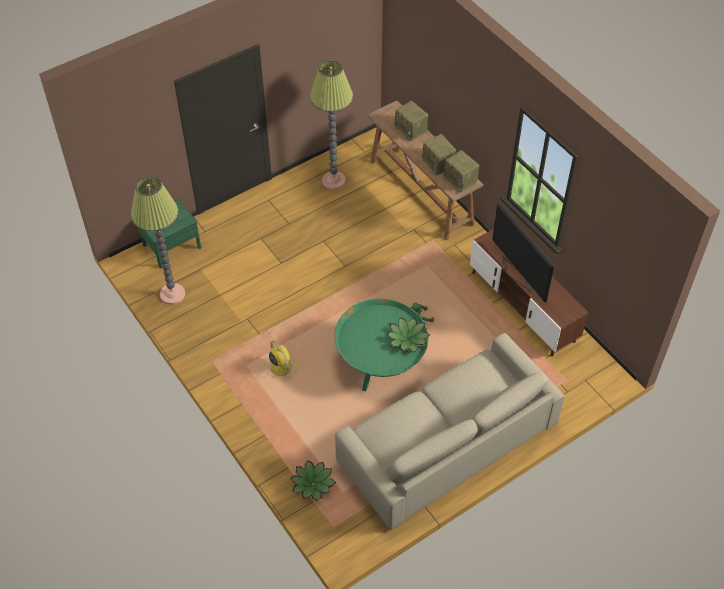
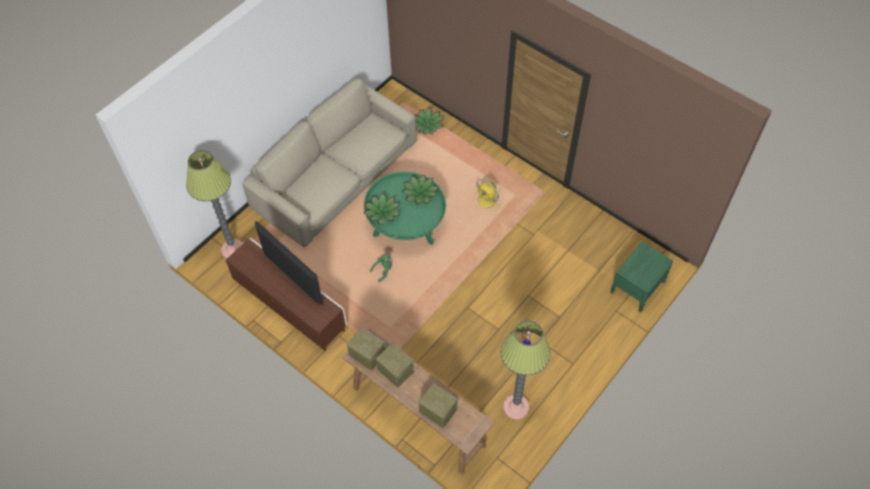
camera: 165 degrees right, 5 degrees up
floor lamp [131,176,185,305] -> floor lamp moved to [186,150,243,259]
none -> potted plant [402,175,439,205]

